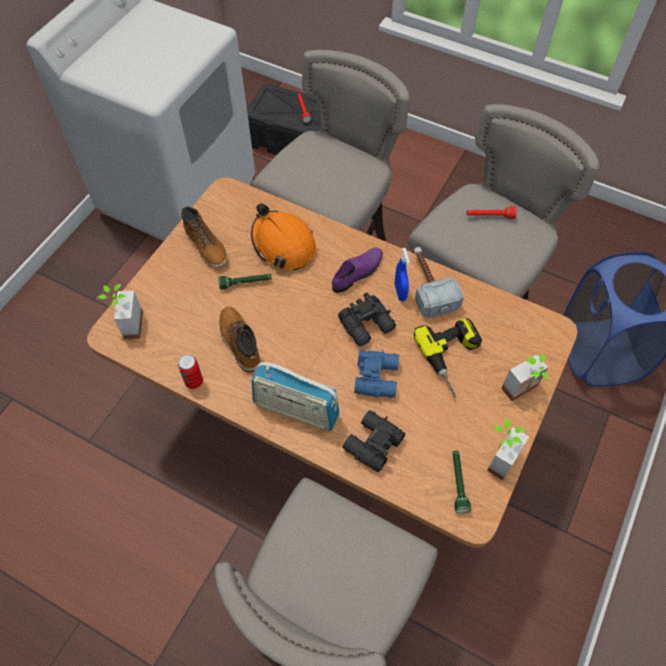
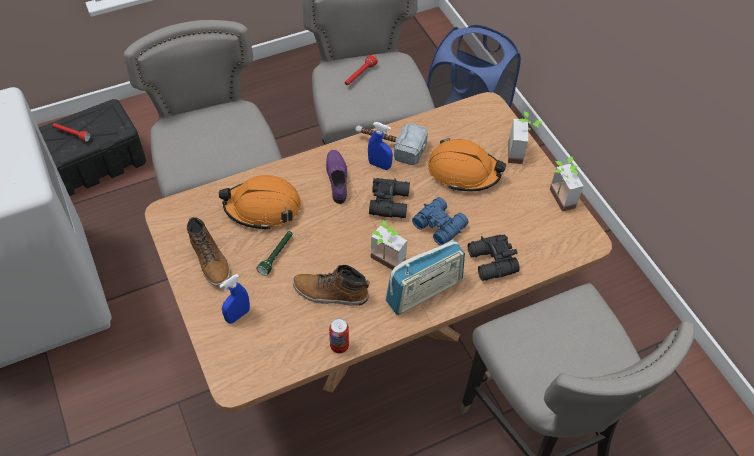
camera: 55 degrees left, 5 degrees down
potted plant [98,284,143,339] -> potted plant moved to [371,220,407,270]
boot [181,206,228,268] -> boot turned 60 degrees clockwise [187,216,230,286]
power drill [414,318,482,398] -> orange hard hat [428,138,506,191]
green flashlight [453,450,471,513] -> none
none -> blue spray bottle [219,274,250,324]

